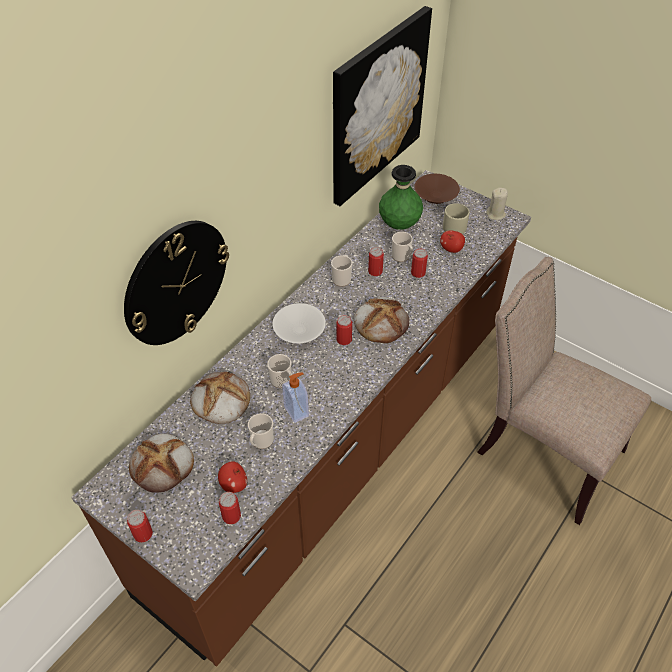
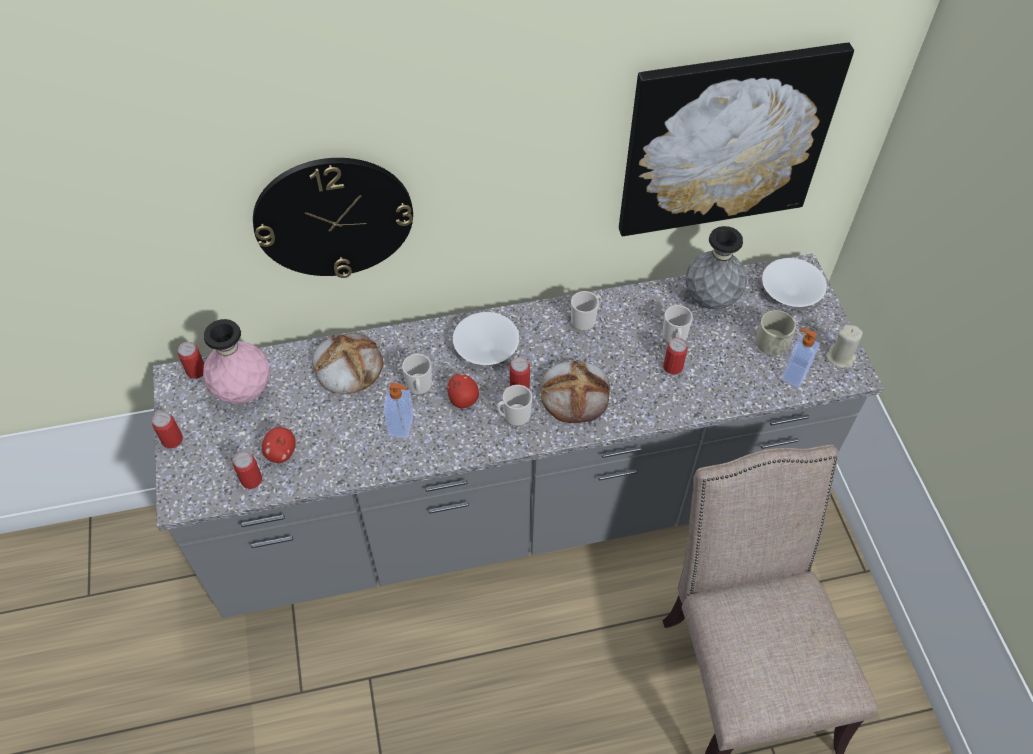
camera: 40 degrees right, 5 degrees up
brown counter [71,170,531,667] -> grey counter [153,253,884,618]
bread [129,434,194,493] -> pink vase [203,319,270,404]
mug [248,413,274,449] -> mug moved to [497,385,532,426]
can [368,247,384,276] -> can moved to [178,342,205,379]
green vase [379,165,423,230] -> grey vase [686,226,747,309]
brown bowl [414,174,460,204] -> white bowl [762,258,827,307]
apple [440,231,465,253] -> apple moved to [447,374,479,408]
none -> soap dispenser [781,328,820,388]

